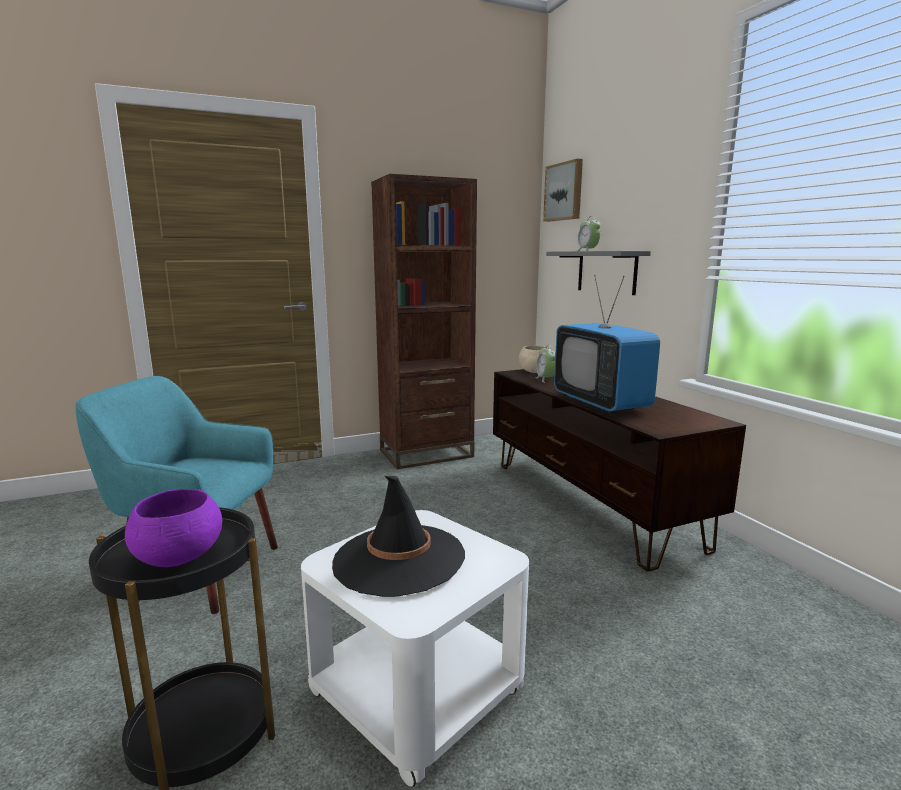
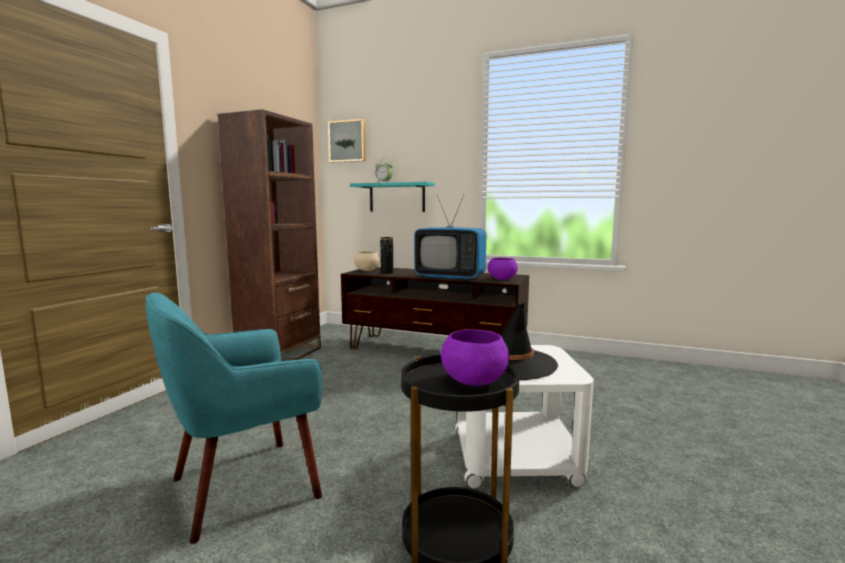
camera: 45 degrees left, 5 degrees down
alarm clock [535,345,556,383] -> black vase [380,237,393,274]
grey shelf [546,251,651,295] -> turquoise shelf [350,182,435,212]
none -> purple bowl [487,258,518,280]

